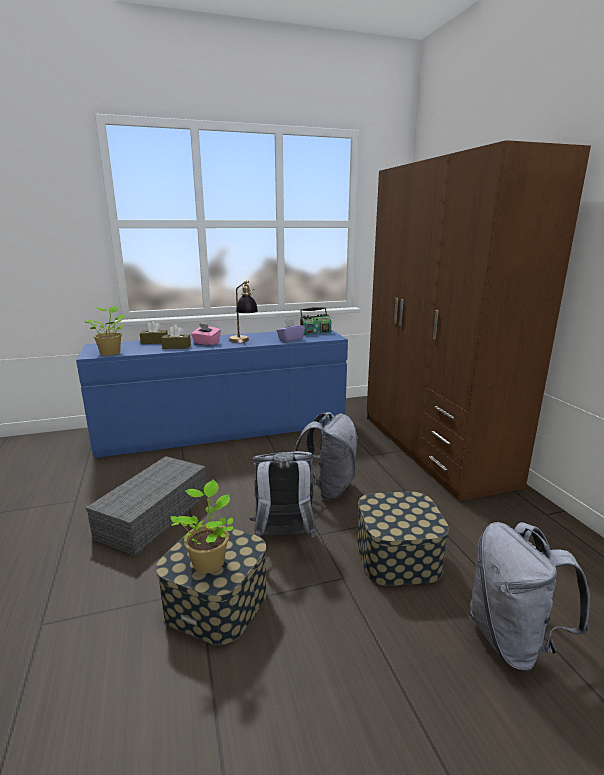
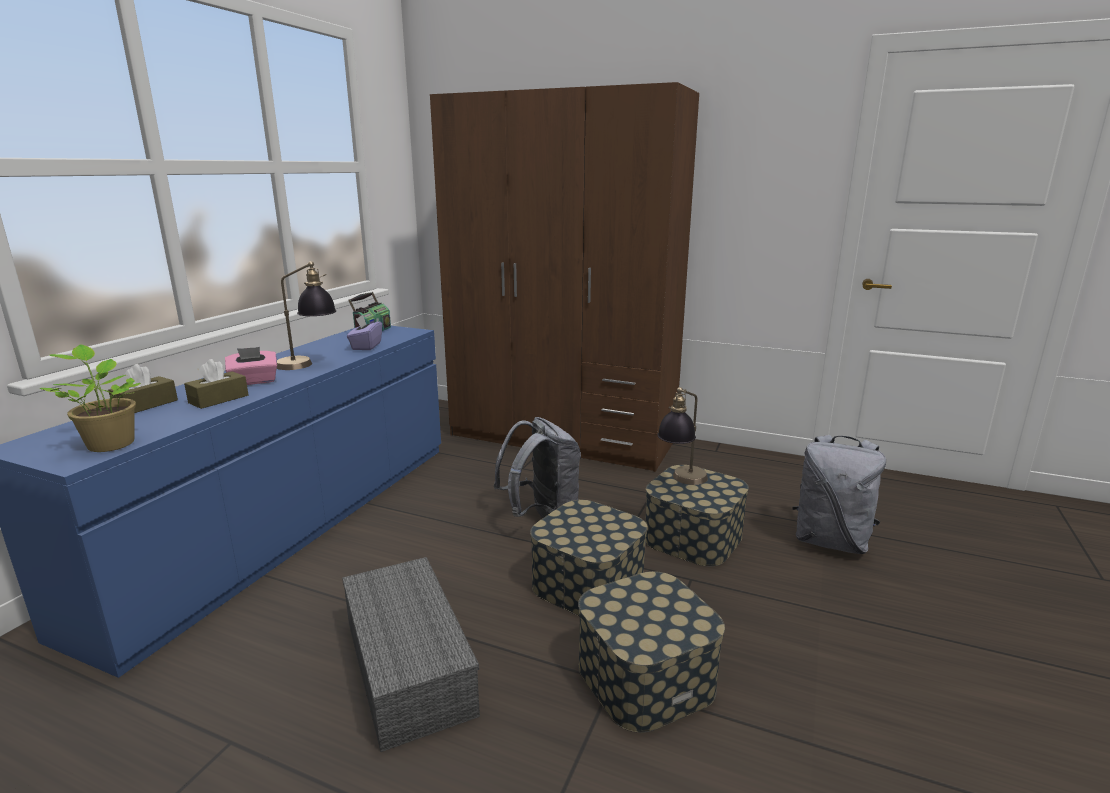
camera: 50 degrees left, 0 degrees up
potted plant [171,480,233,574] -> none
grey backpack [250,451,318,538] -> storage box [530,500,648,616]
none -> table lamp [657,387,708,485]

